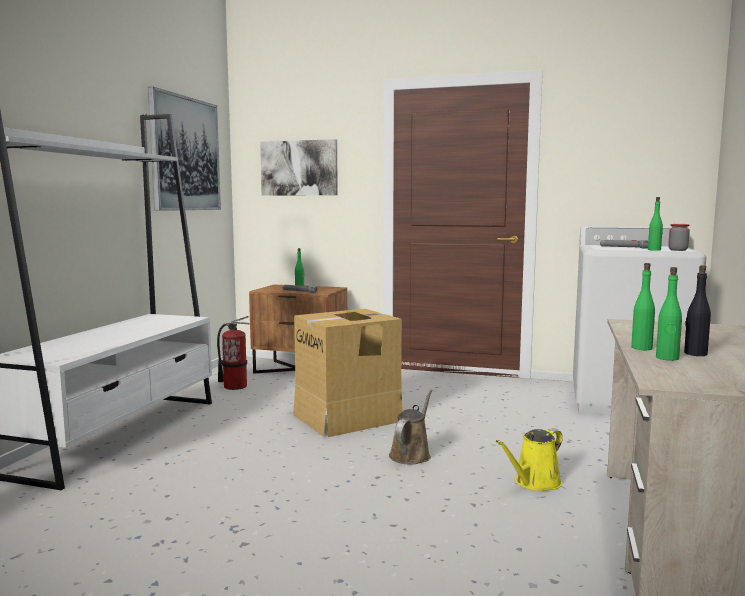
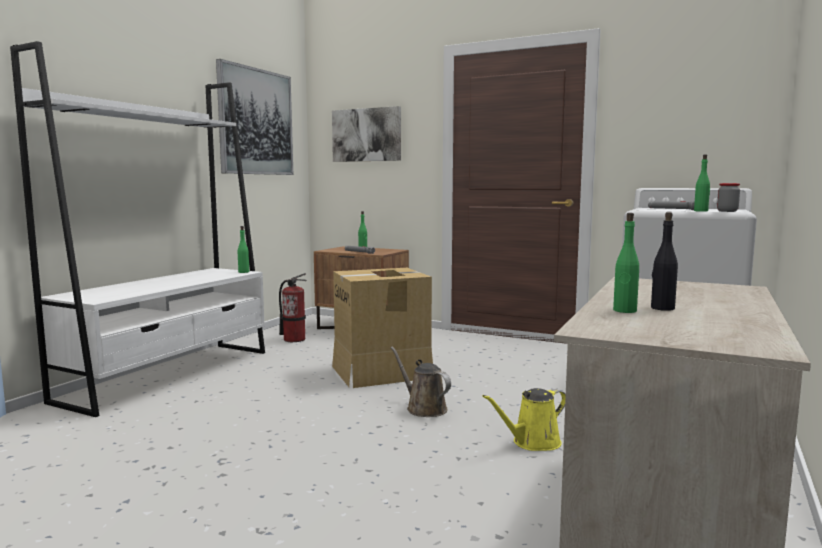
camera: 10 degrees right, 0 degrees up
brown watering can [389,389,433,464] -> brown watering can turned 75 degrees counterclockwise [391,347,451,417]
green bottle [631,263,655,350] -> green bottle moved to [238,226,249,273]

